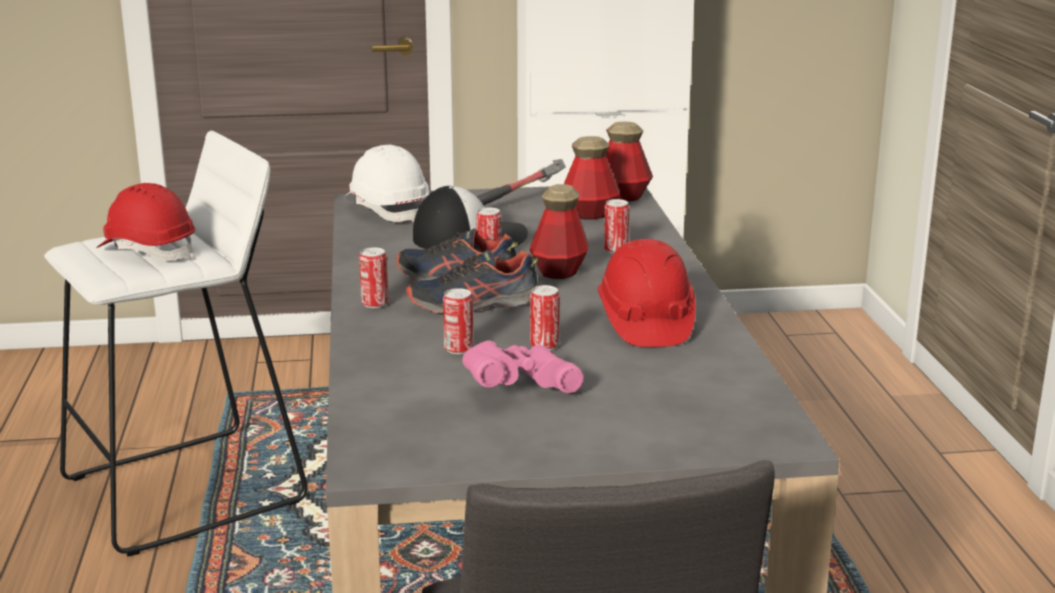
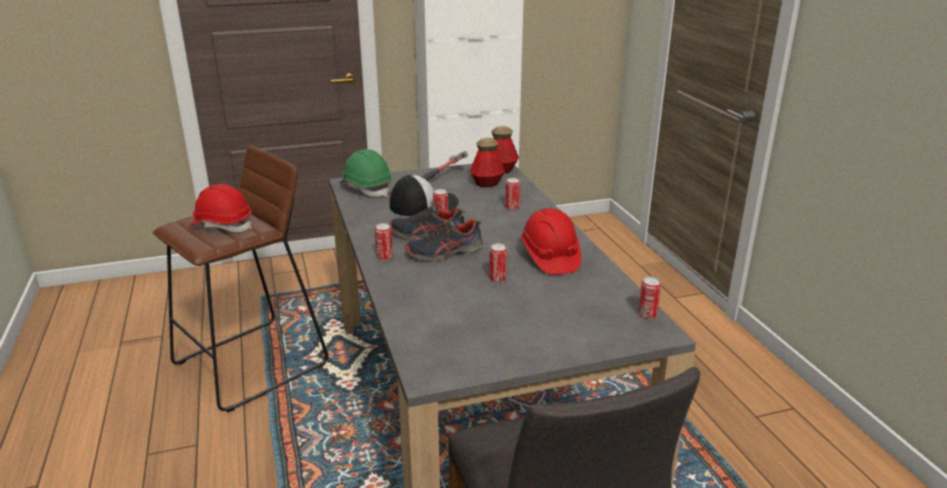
camera: 10 degrees left, 5 degrees up
white stool [44,131,308,556] -> brown stool [153,145,328,412]
white hard hat [345,145,429,223] -> green hard hat [339,149,392,197]
can [443,288,474,354] -> can moved to [638,277,661,319]
pink binoculars [462,340,584,393] -> none
bottle [530,184,589,279] -> none

